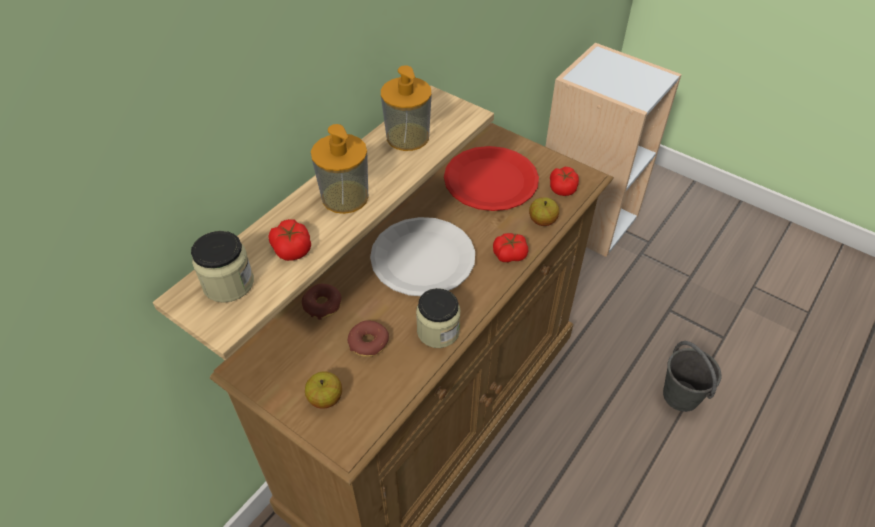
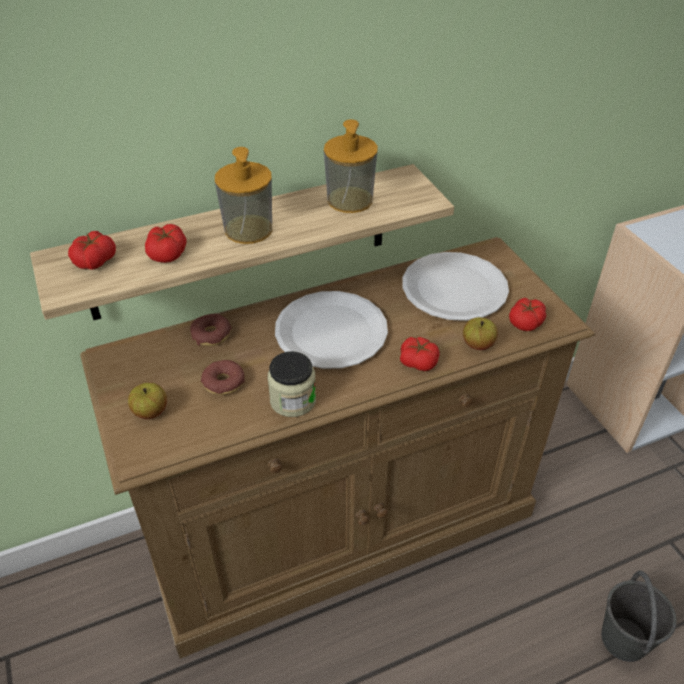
camera: 30 degrees right, 5 degrees down
jar [191,231,254,303] -> tomato [68,231,116,270]
red plate [444,146,539,211] -> white plate [403,252,509,321]

